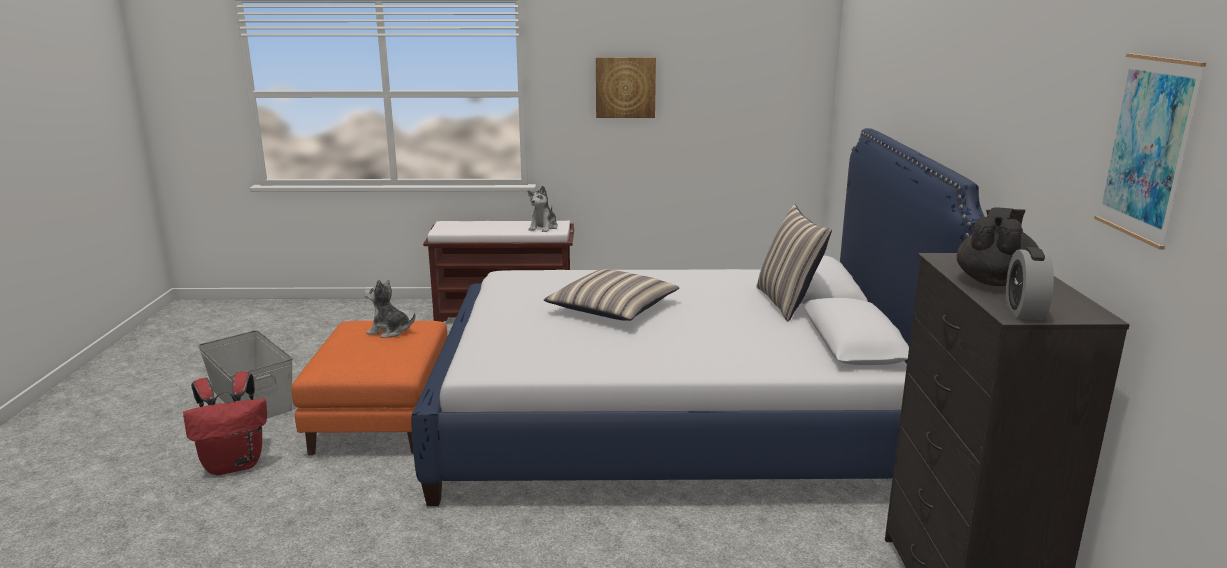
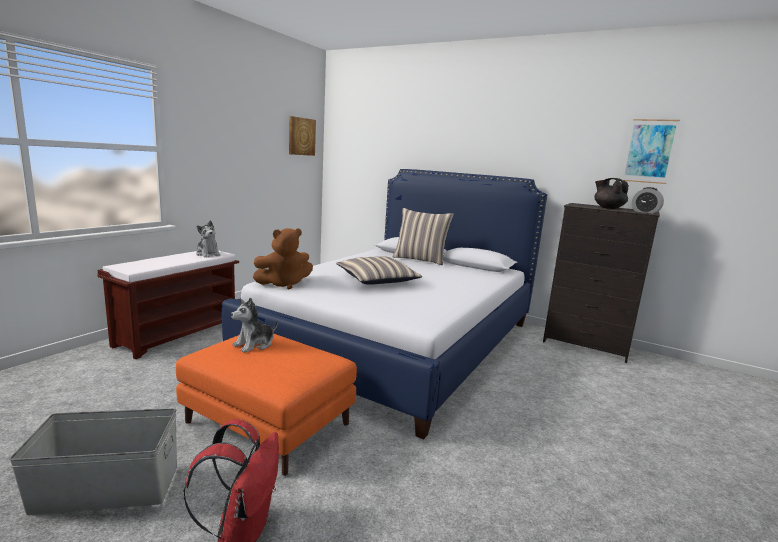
camera: 60 degrees left, 5 degrees down
picture [596,57,656,118] -> picture moved to [289,116,316,156]
none -> brown plush toy [253,228,313,289]

